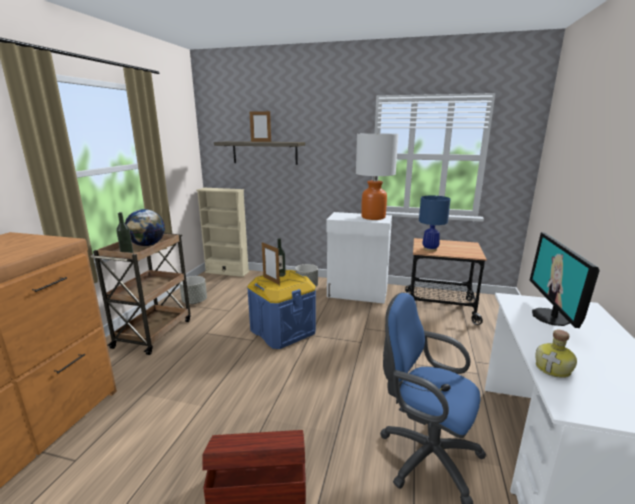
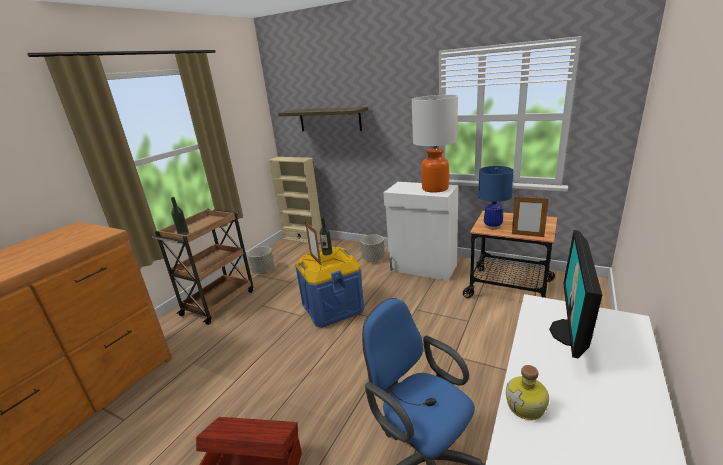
camera: 15 degrees right, 5 degrees up
globe [125,209,165,246] -> none
picture frame [250,110,271,142] -> picture frame moved to [512,197,549,237]

